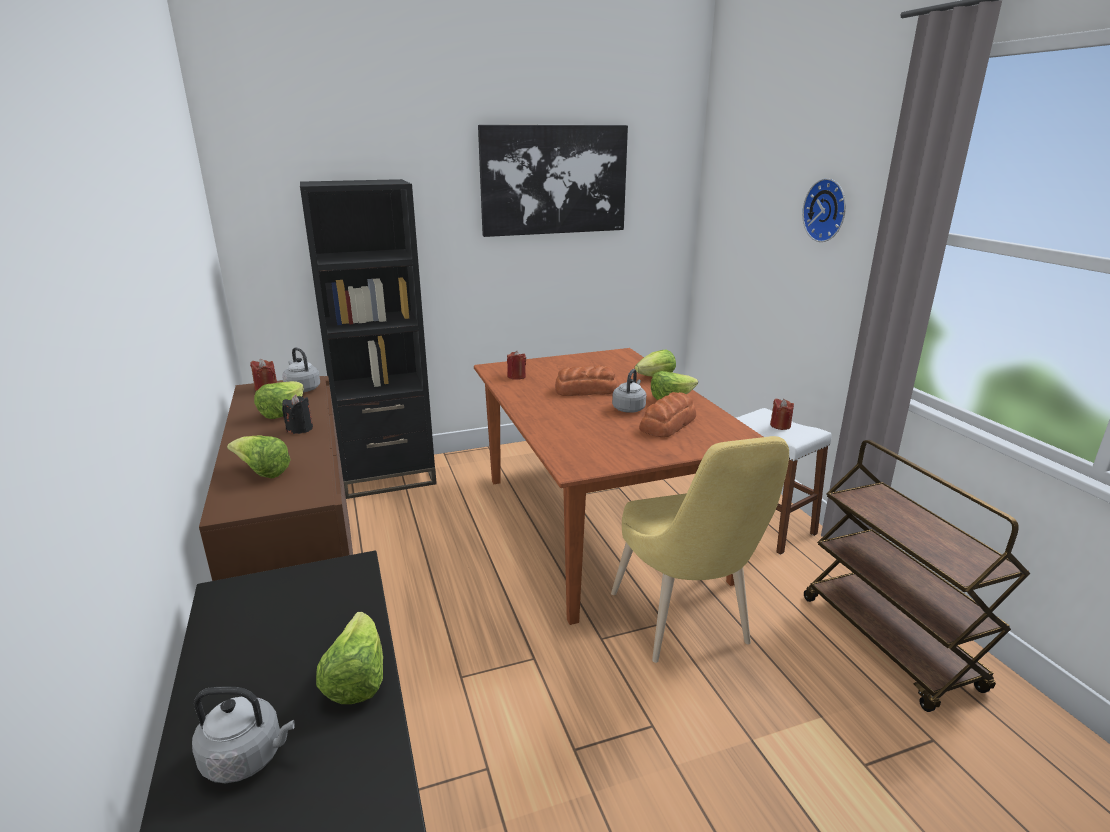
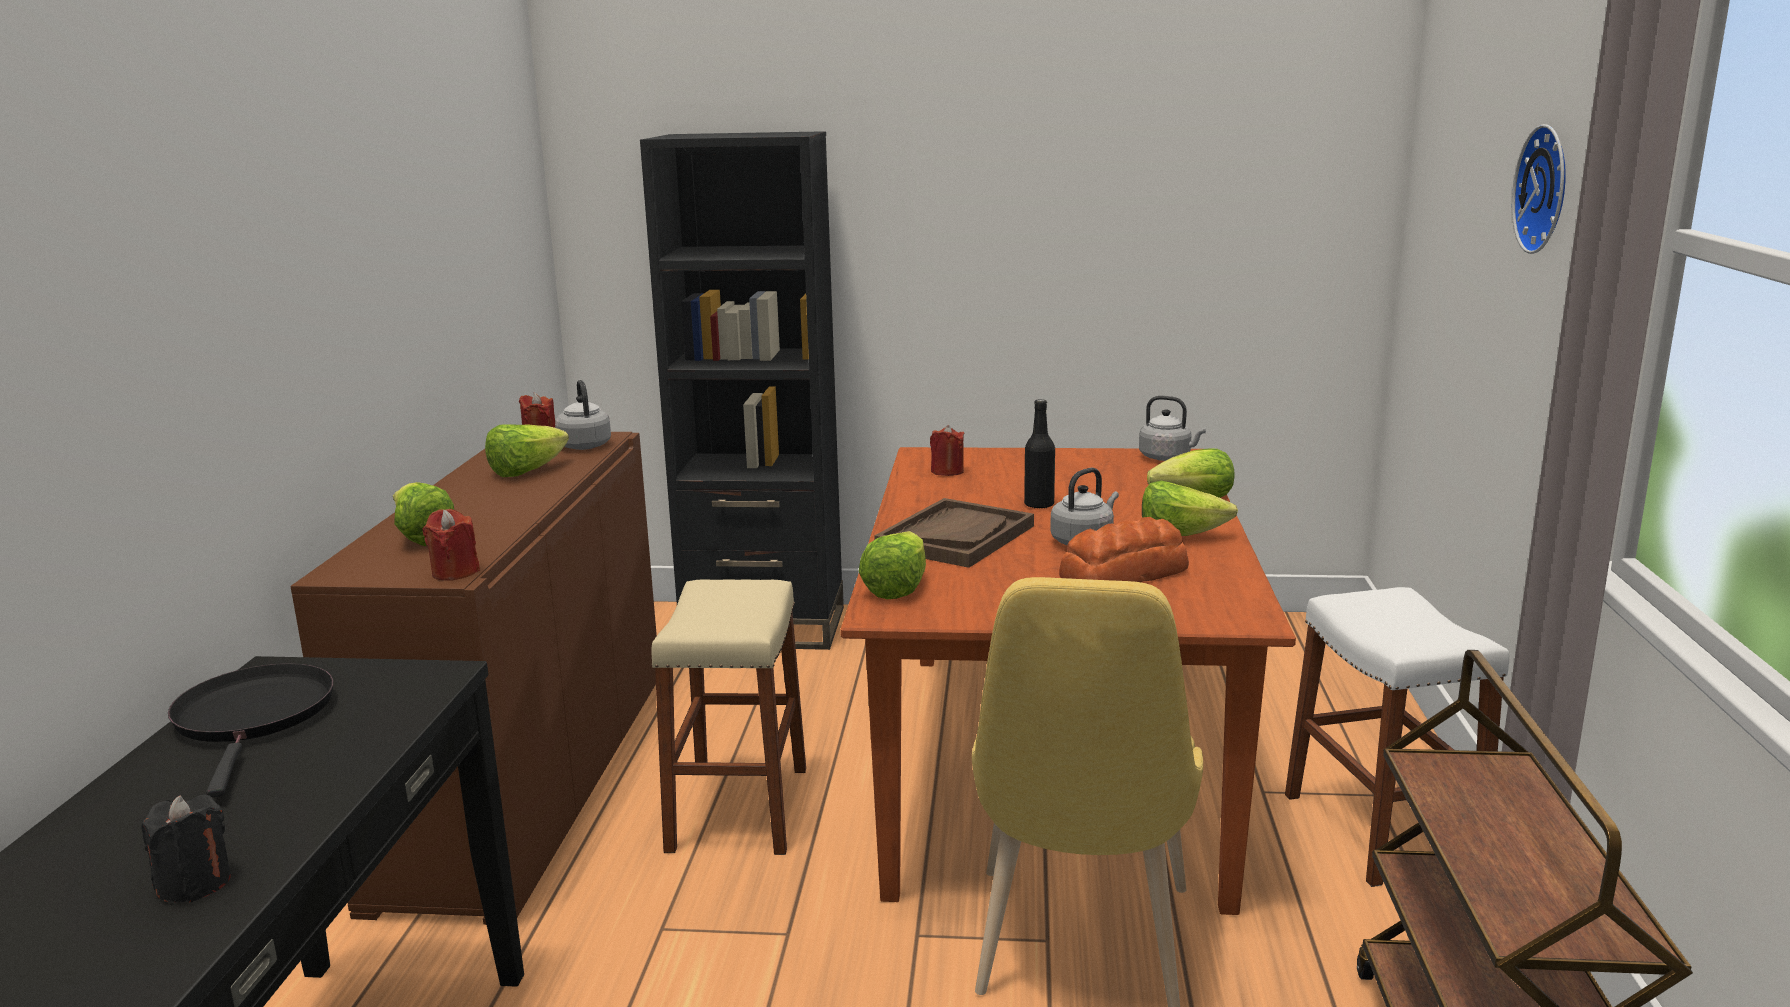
camera: 25 degrees right, 5 degrees down
grey kettle [192,687,295,783] -> grey kettle moved to [1139,396,1206,461]
black candle [282,394,313,434] -> black candle moved to [141,795,231,903]
lettuce [316,612,383,704] -> lettuce moved to [858,531,926,599]
picture [478,125,628,237] -> none
bread [555,365,617,396] -> black bottle [1024,399,1055,509]
red candle [770,398,794,430] -> red candle moved to [423,509,480,581]
none -> black frying pan [168,663,334,797]
none -> beige stool [651,579,806,855]
none -> brown tray [874,498,1034,568]

